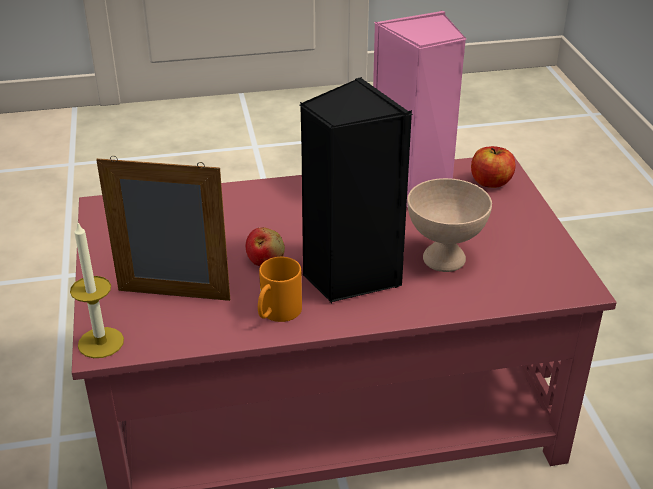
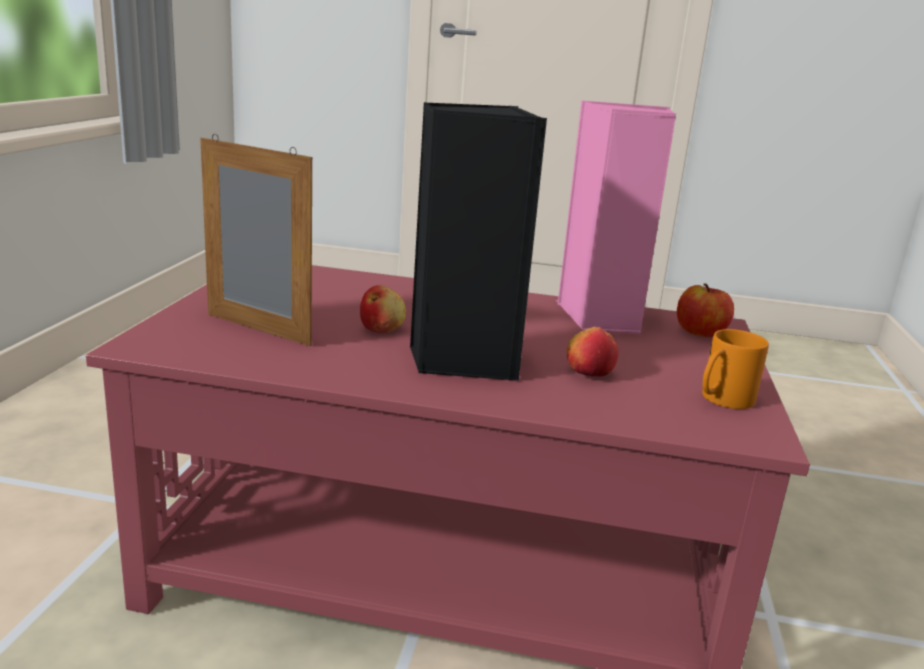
camera: 20 degrees right, 15 degrees down
candle [70,223,124,358] -> none
orange mug [258,257,302,322] -> orange mug moved to [702,329,769,409]
beige bowl [407,178,492,272] -> apple [567,327,618,377]

